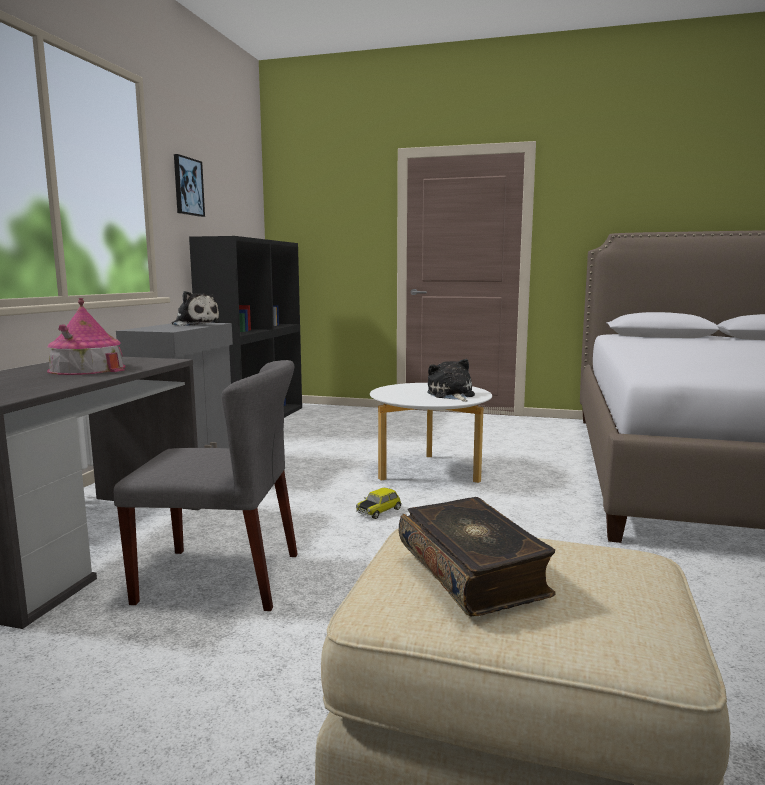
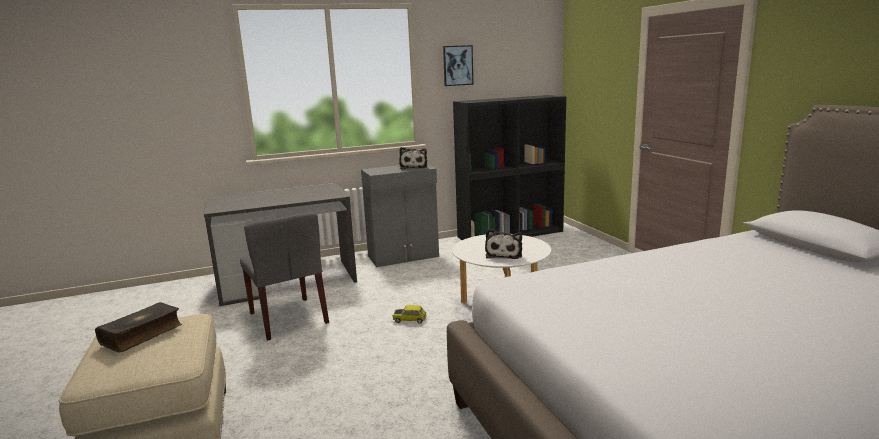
camera: 55 degrees right, 5 degrees up
toy house [47,298,125,375] -> none
plush toy [427,359,475,401] -> plush toy turned 150 degrees clockwise [485,229,522,259]

